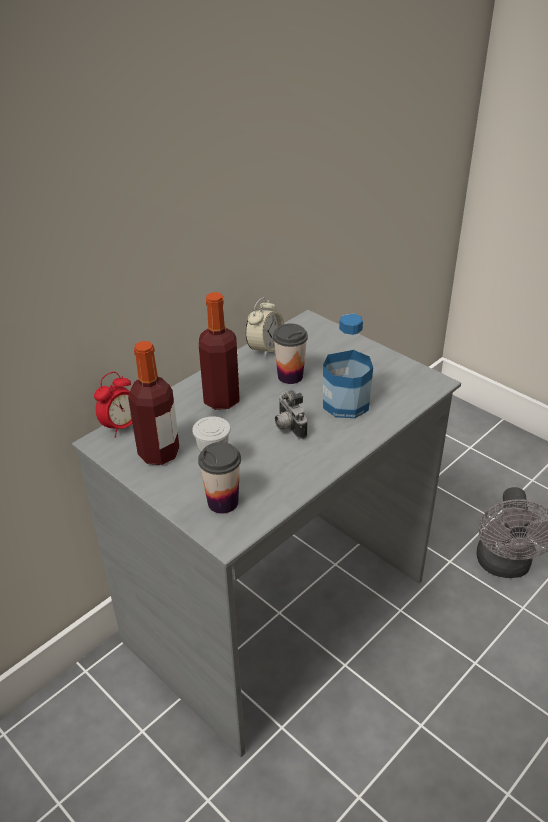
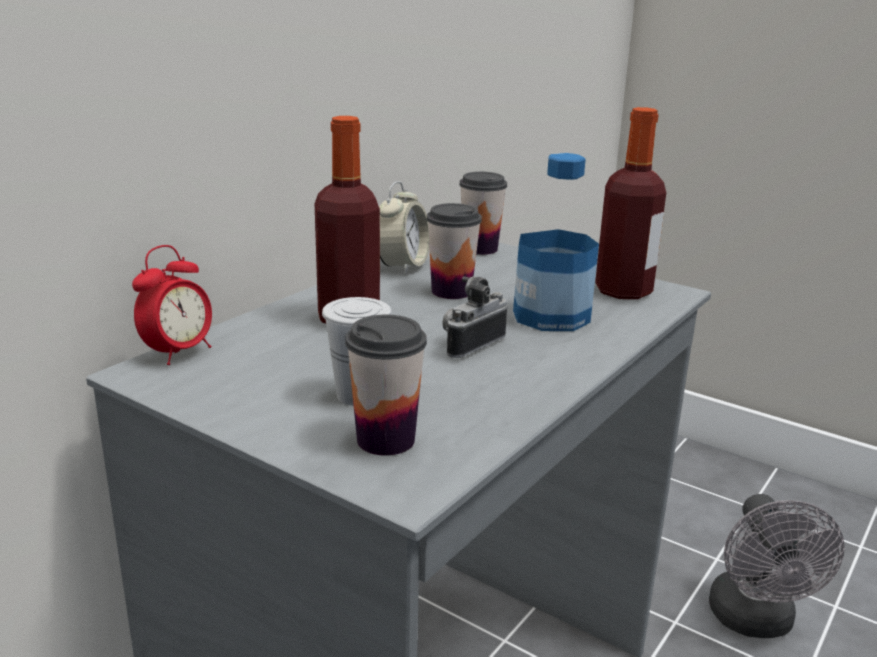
camera: 10 degrees left, 15 degrees down
bottle [128,341,179,465] -> bottle moved to [595,107,666,299]
camera [275,390,307,439] -> camera turned 75 degrees clockwise [442,276,507,358]
none -> cup [459,172,507,255]

